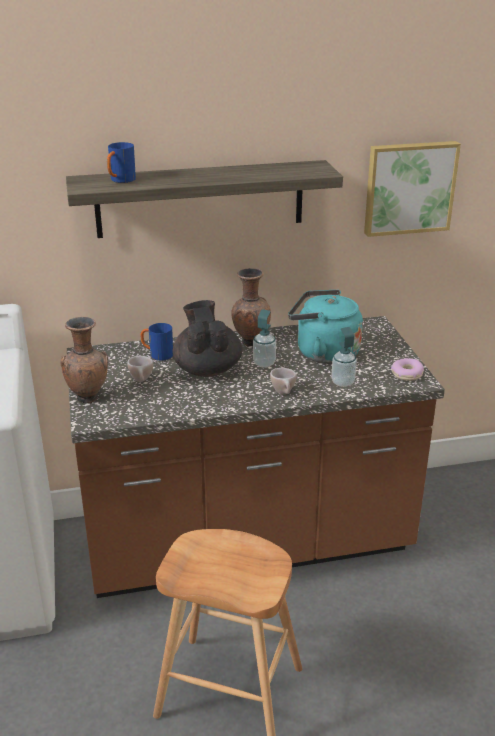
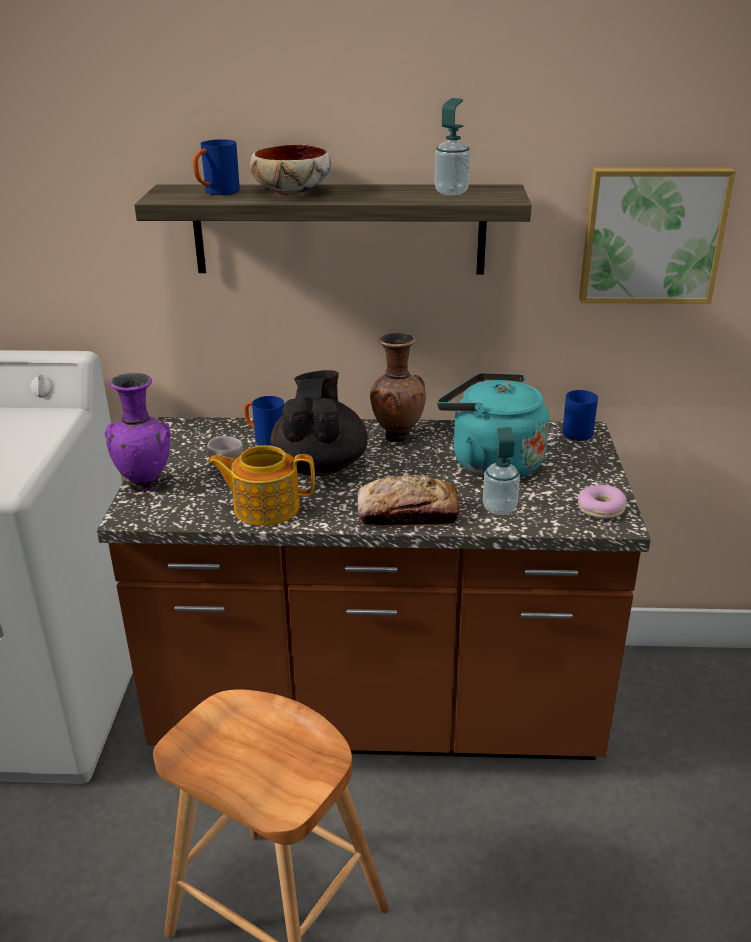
camera: 15 degrees right, 0 degrees up
brown vase [60,317,108,403] -> purple vase [105,373,170,492]
soap dispenser [253,309,276,368] -> soap dispenser moved to [435,98,470,195]
beige cup [270,368,297,395] -> bread [357,475,460,526]
none -> teapot [208,445,315,526]
none -> bowl [250,144,331,195]
none -> blue mug [562,390,598,441]

